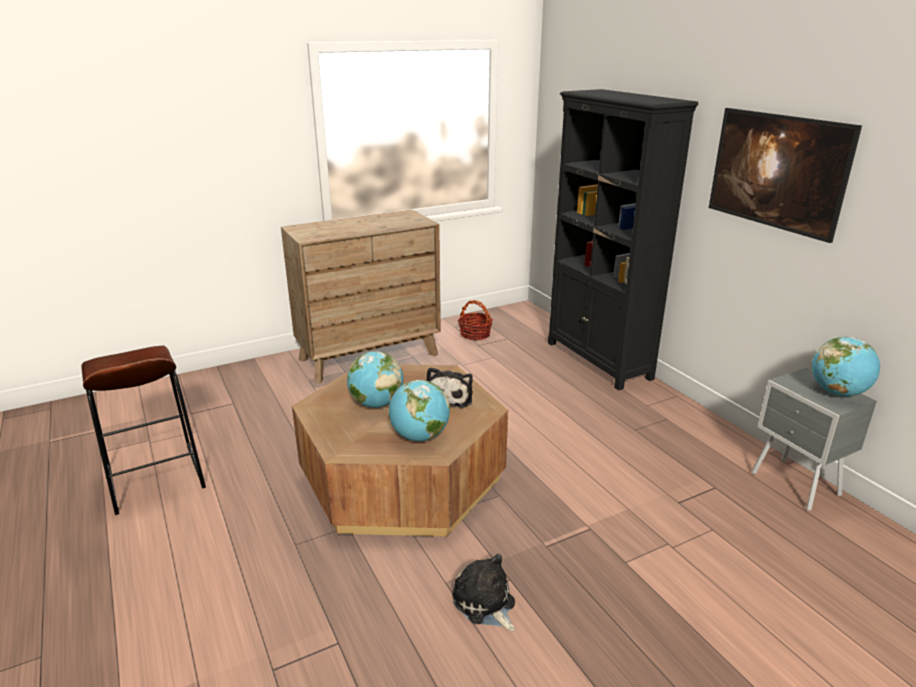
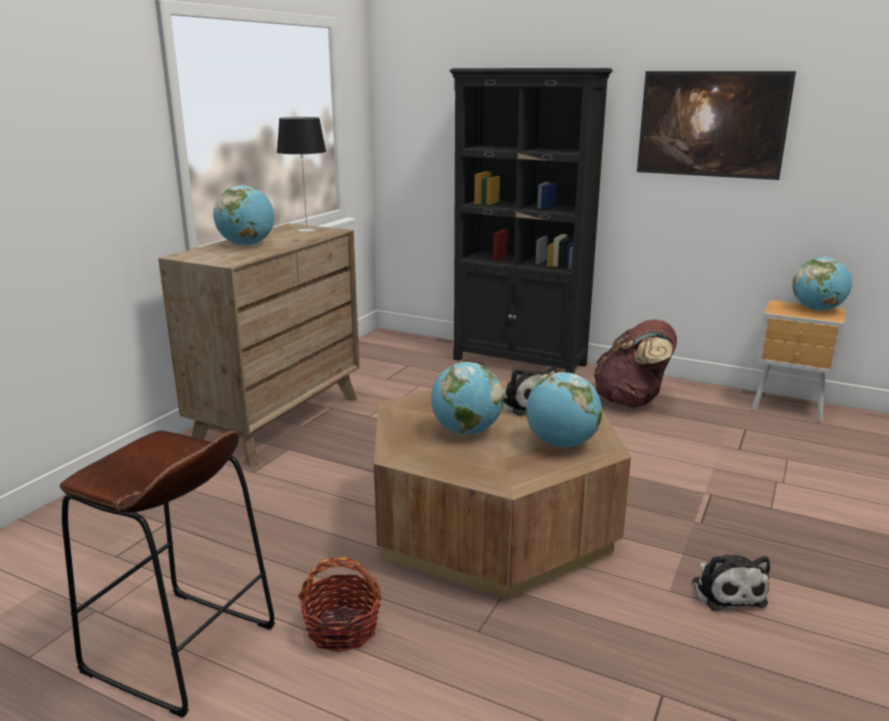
camera: 35 degrees left, 5 degrees down
plush toy [452,554,515,631] -> plush toy turned 120 degrees counterclockwise [692,554,770,611]
basket [458,300,493,340] -> basket moved to [298,557,382,652]
grey nightstand [752,368,877,511] -> brown nightstand [752,300,845,423]
none -> globe [213,185,274,246]
none -> table lamp [277,117,326,232]
none -> brown backpack [593,319,677,407]

